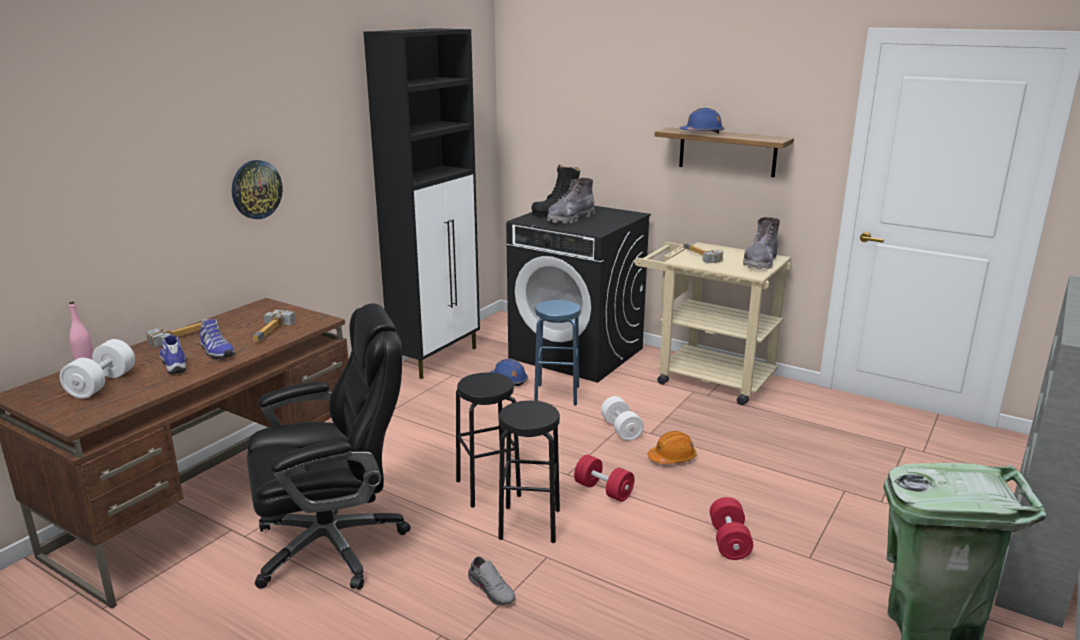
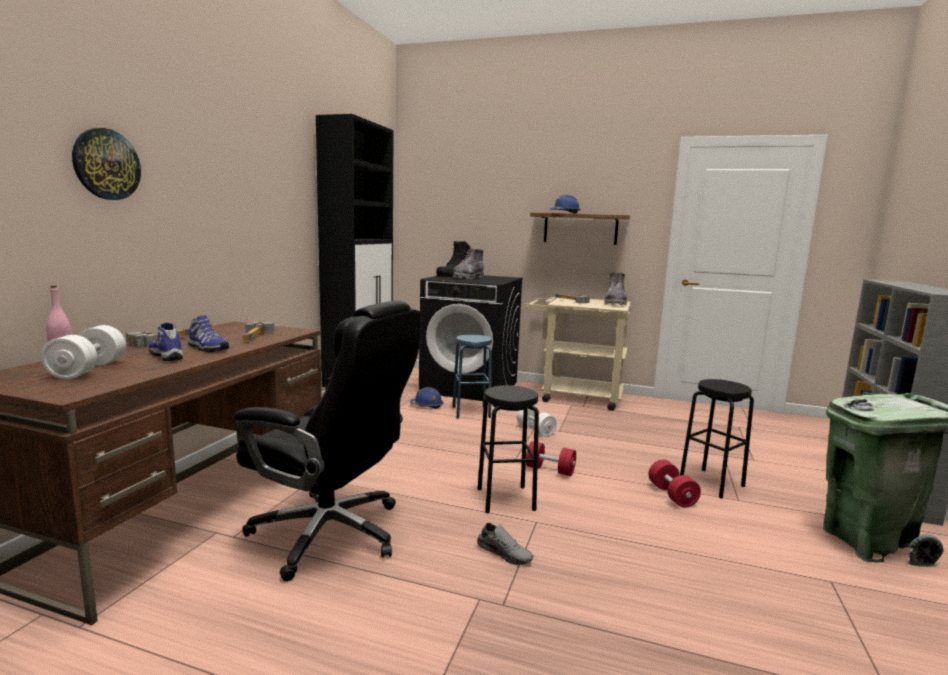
camera: 15 degrees left, 10 degrees down
wall clock [232,160,283,219] -> wall clock moved to [72,128,141,200]
black office chair [247,303,411,590] -> black office chair turned 60 degrees clockwise [233,301,422,581]
black stool [456,372,521,508] -> black stool moved to [680,379,754,499]
orange hard hat [648,431,697,464] -> none

